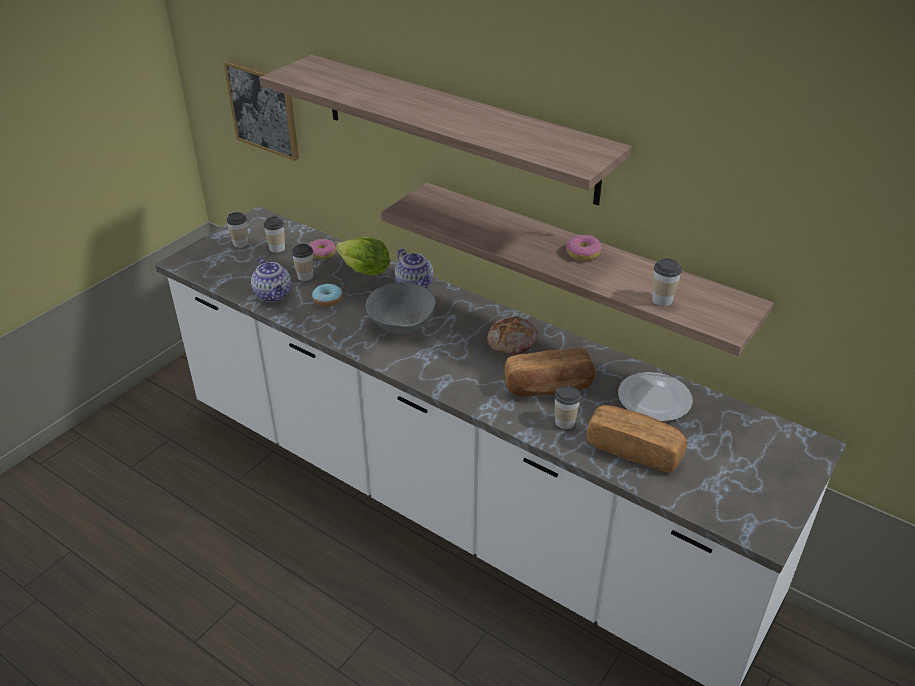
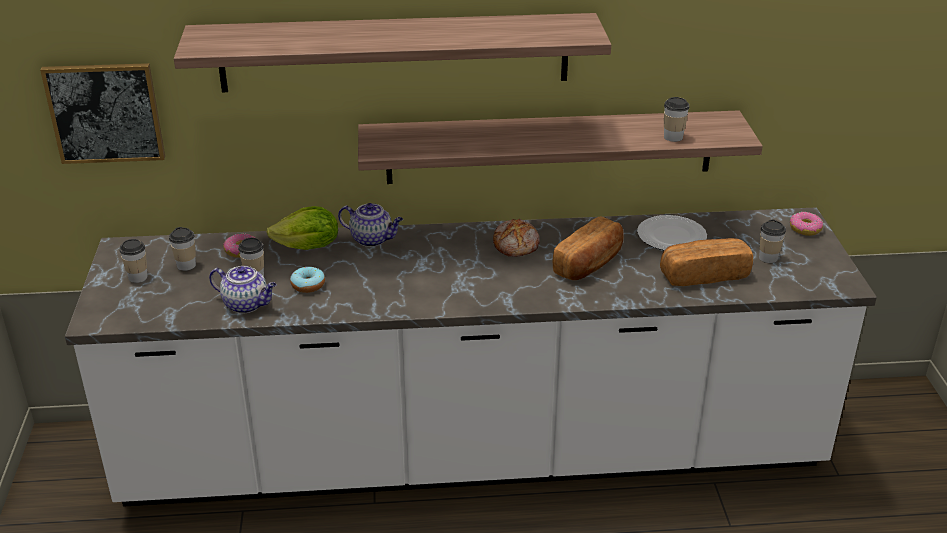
camera: 40 degrees left, 5 degrees down
grey bowl [366,282,436,334] -> none
cup [554,385,581,429] -> cup moved to [759,220,786,263]
donut [566,235,602,261] -> donut moved to [790,212,823,236]

